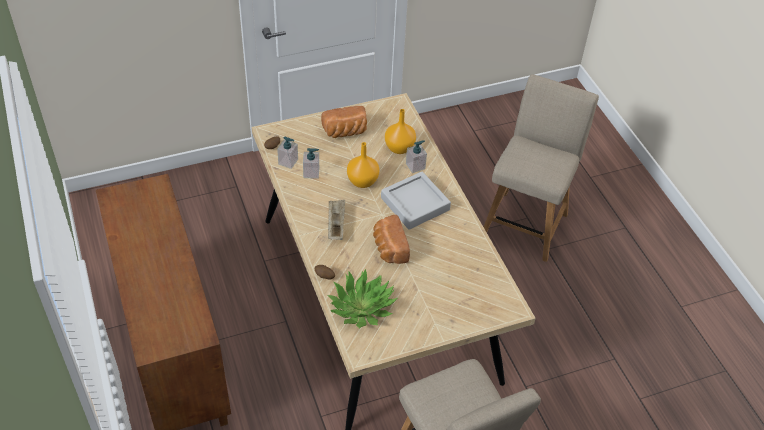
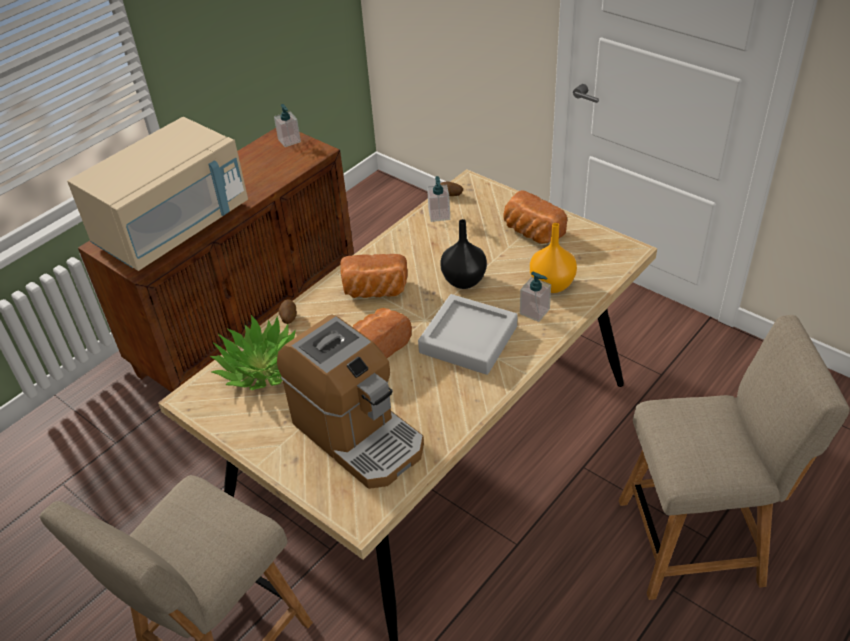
camera: 65 degrees right, 5 degrees down
soap dispenser [303,148,319,179] -> soap dispenser moved to [274,104,301,147]
beige tray [328,200,345,240] -> bread [340,254,408,298]
orange vase [347,142,379,188] -> black vase [440,219,487,289]
none -> beige microwave [67,117,248,271]
none -> coffee machine [277,314,424,489]

